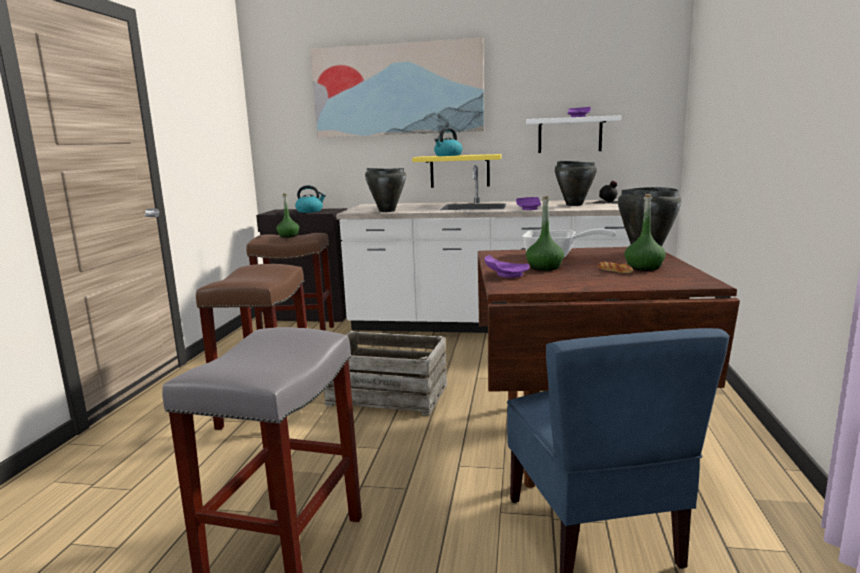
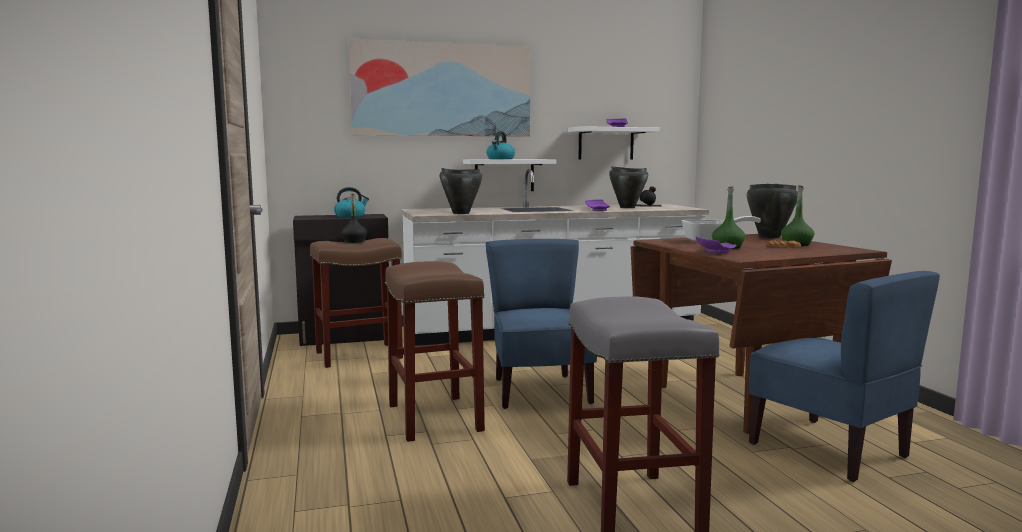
camera: 25 degrees left, 5 degrees down
green bottle [277,194,299,238] -> black bottle [341,194,367,243]
crate [324,331,447,416] -> blue chair [486,239,597,409]
yellow shelf [412,154,501,188] -> white shelf [463,159,556,191]

